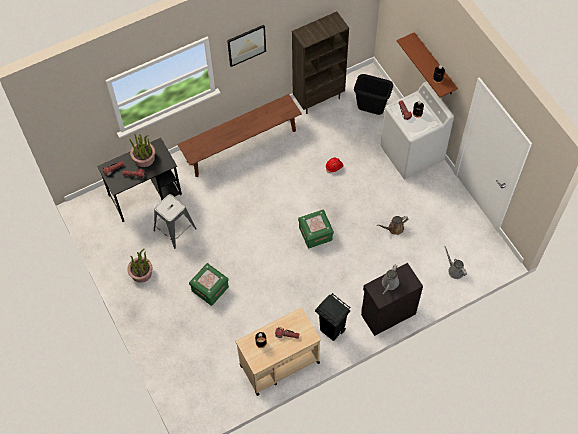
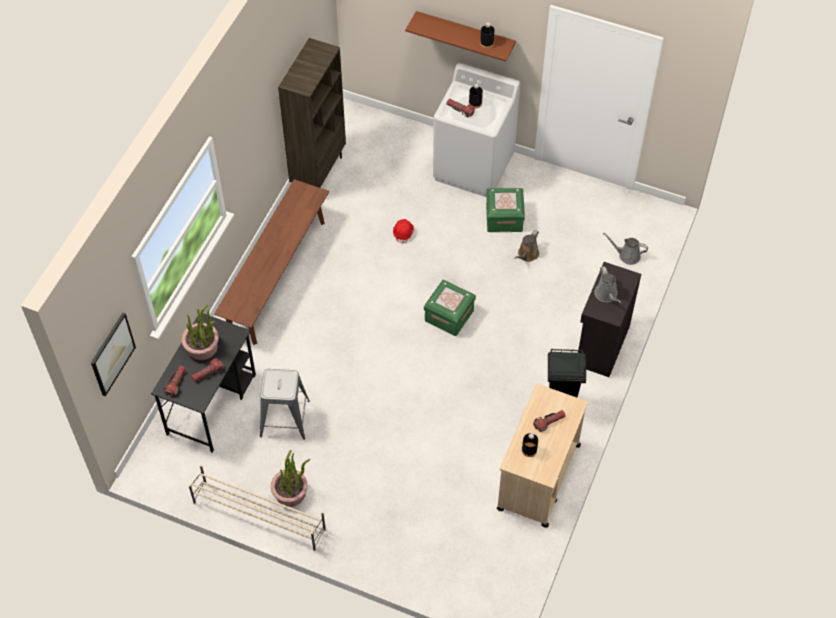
camera: 40 degrees left, 5 degrees down
green storage box [189,263,229,306] -> green storage box moved to [486,188,525,232]
picture [227,25,266,67] -> picture moved to [91,313,136,397]
black trash can [354,74,393,115] -> none
none -> beige shoe rack [188,464,326,551]

